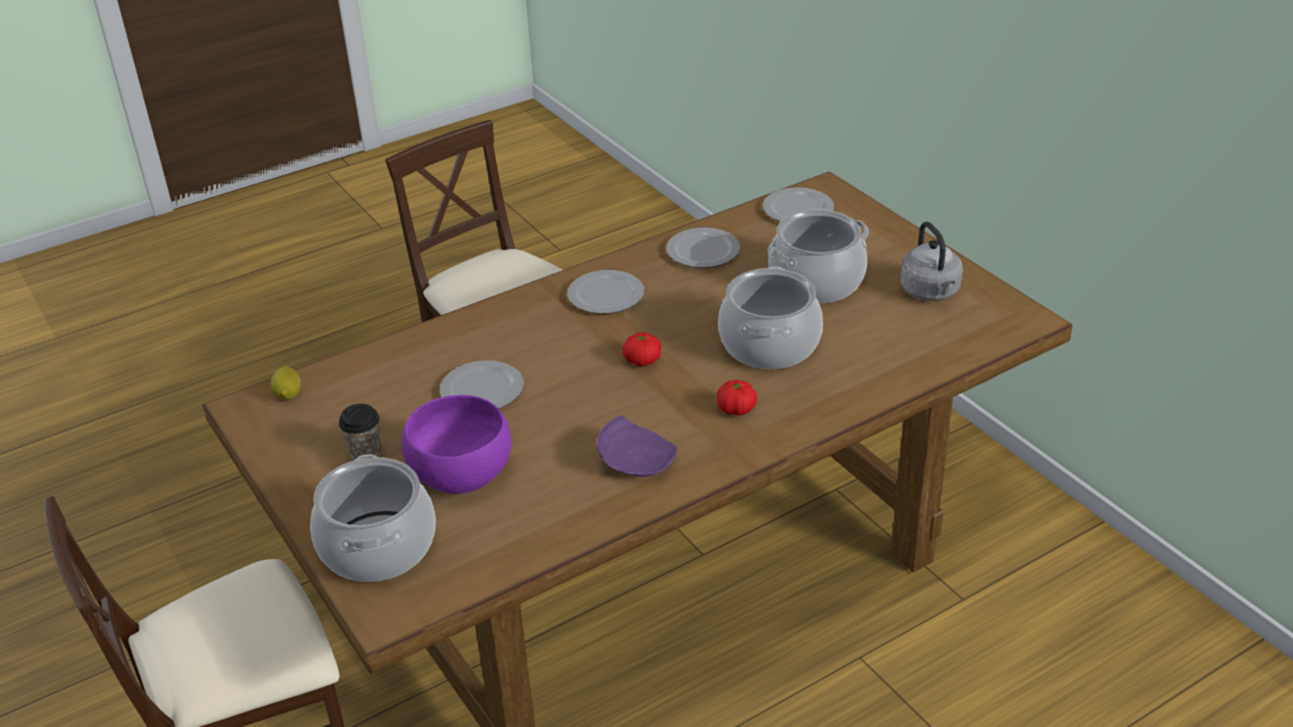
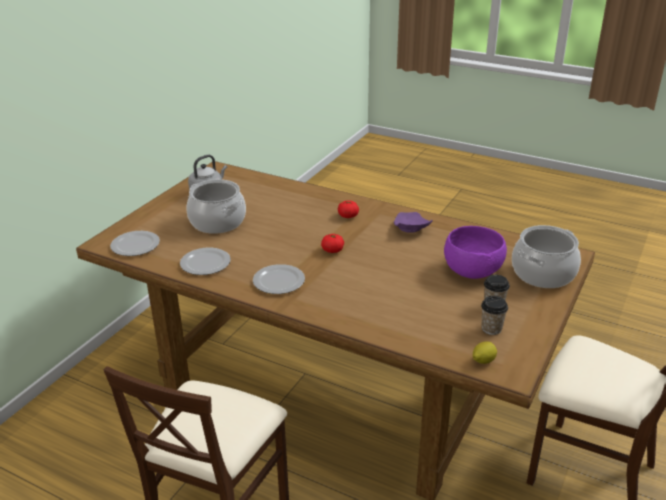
camera: 120 degrees left, 5 degrees down
plate [440,360,524,409] -> none
cooking pot [718,266,823,369] -> none
none -> cup [481,296,508,335]

